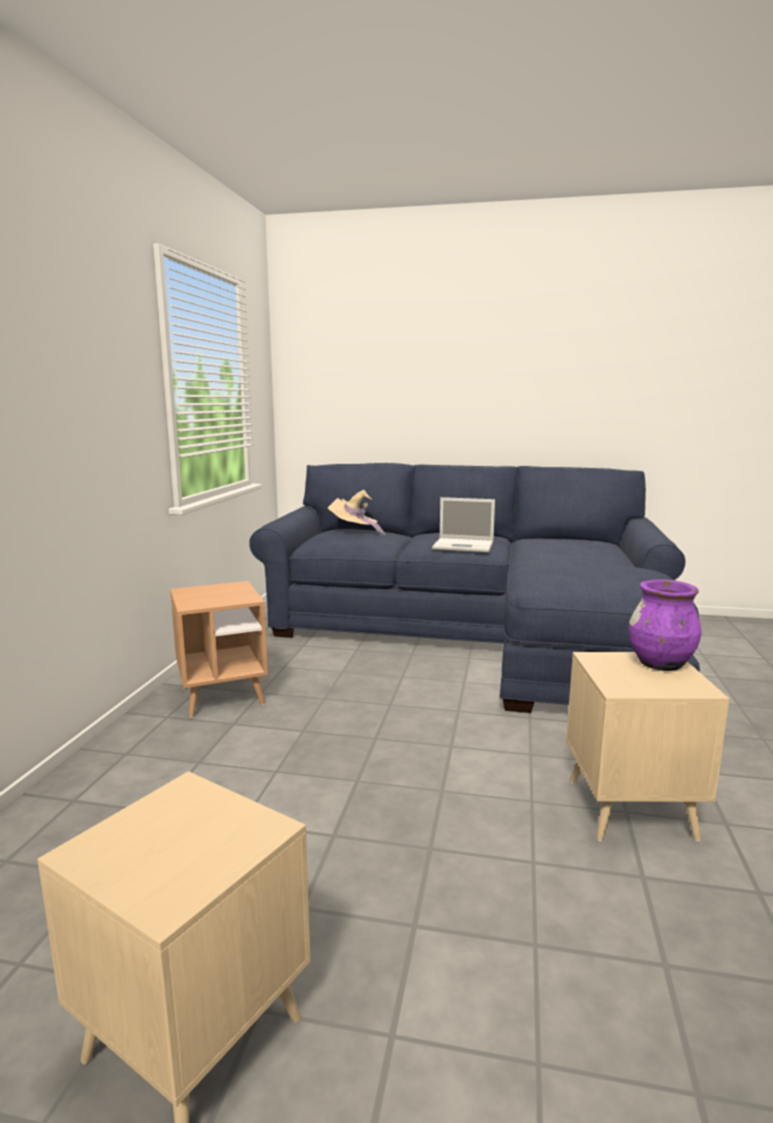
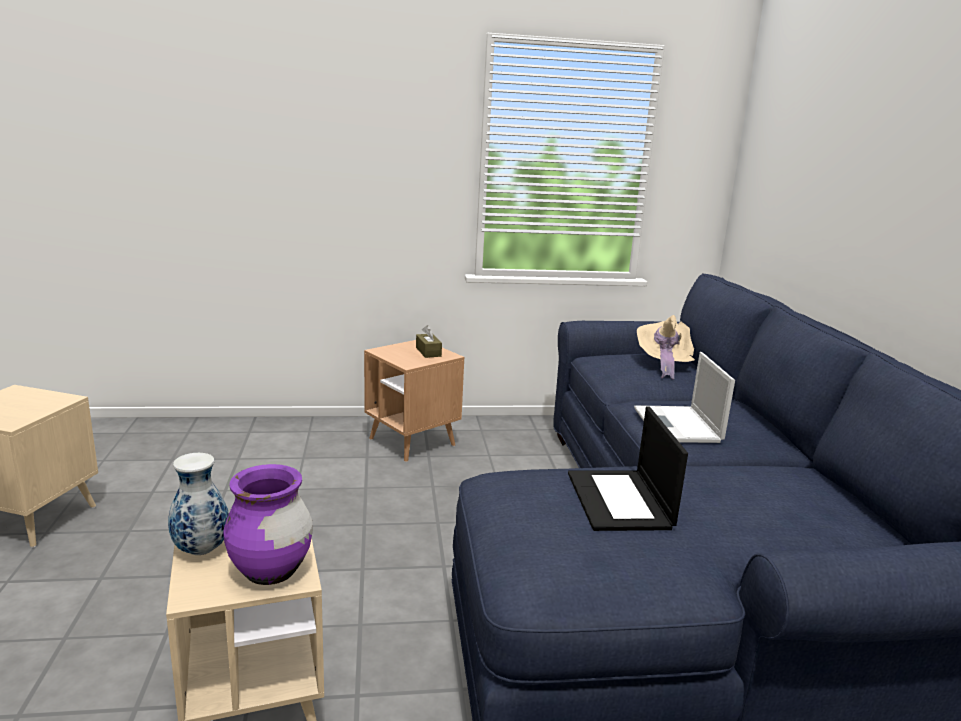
camera: 70 degrees right, 5 degrees up
none -> vase [168,453,229,555]
none -> brown tissue box [416,325,442,358]
none -> laptop [568,407,688,531]

